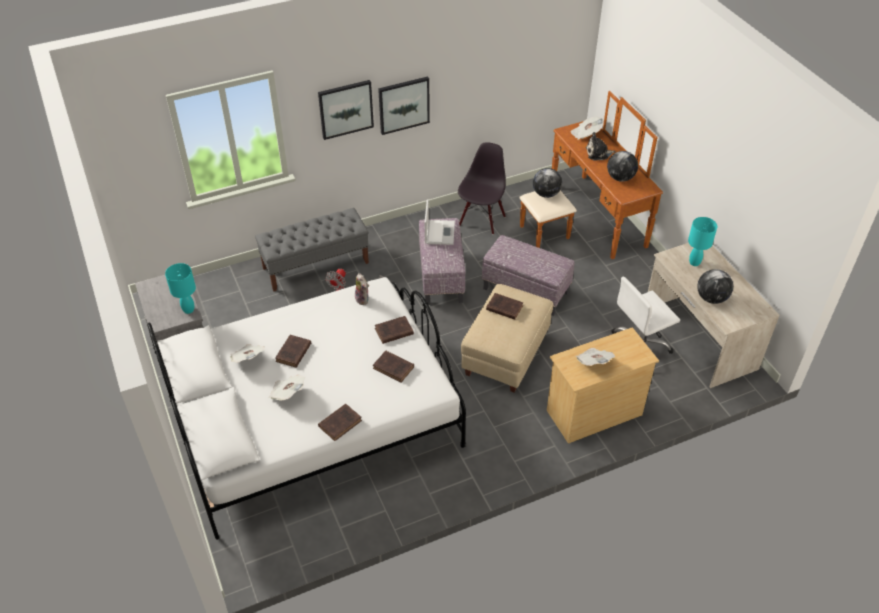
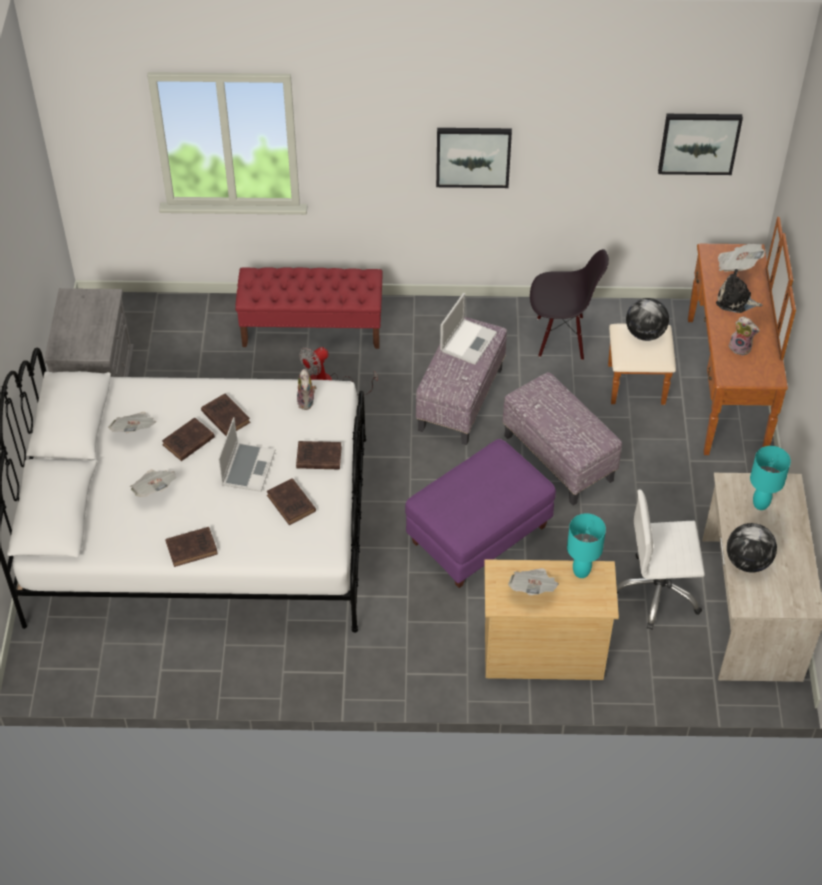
camera: 25 degrees right, 5 degrees up
turquoise table lamp [165,263,196,314] -> turquoise table lamp moved to [567,513,606,578]
grey bench [255,208,369,291] -> red bench [235,268,382,349]
picture [318,80,374,140] -> picture moved to [658,114,743,175]
black chair [458,142,506,235] -> black chair turned 45 degrees clockwise [530,249,609,360]
beige ottoman [461,284,553,393] -> purple ottoman [405,439,556,588]
brown book [486,293,523,320] -> brown book moved to [201,393,250,436]
globe [607,151,638,182] -> plush toy [729,317,760,356]
none -> laptop [218,417,275,492]

